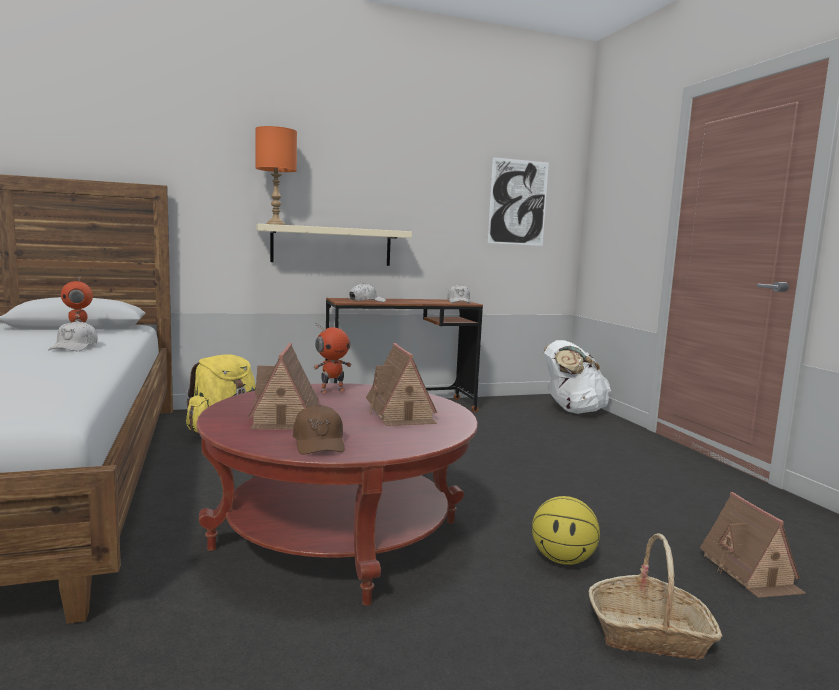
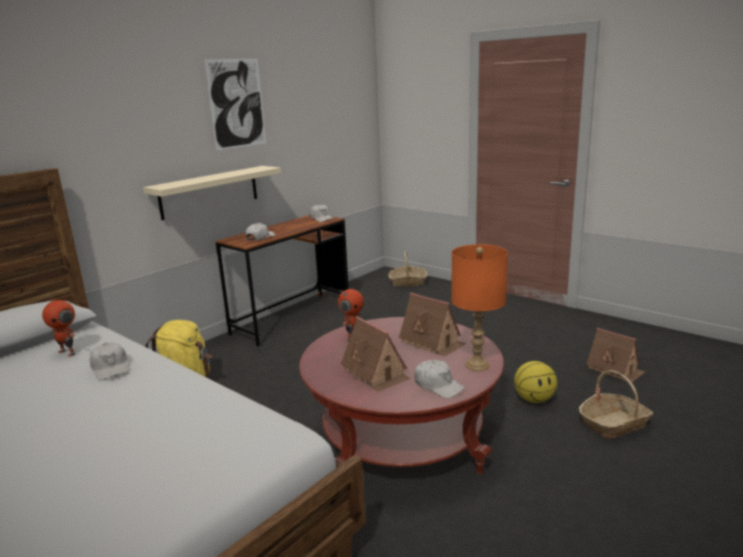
camera: 30 degrees left, 10 degrees up
orange table lamp [255,126,297,225] -> orange table lamp moved to [451,244,508,371]
brown cap [293,404,344,455] -> white cap [414,360,465,399]
picture [487,157,549,246] -> picture moved to [204,59,266,150]
white backpack [544,340,611,414] -> basket [388,251,427,286]

